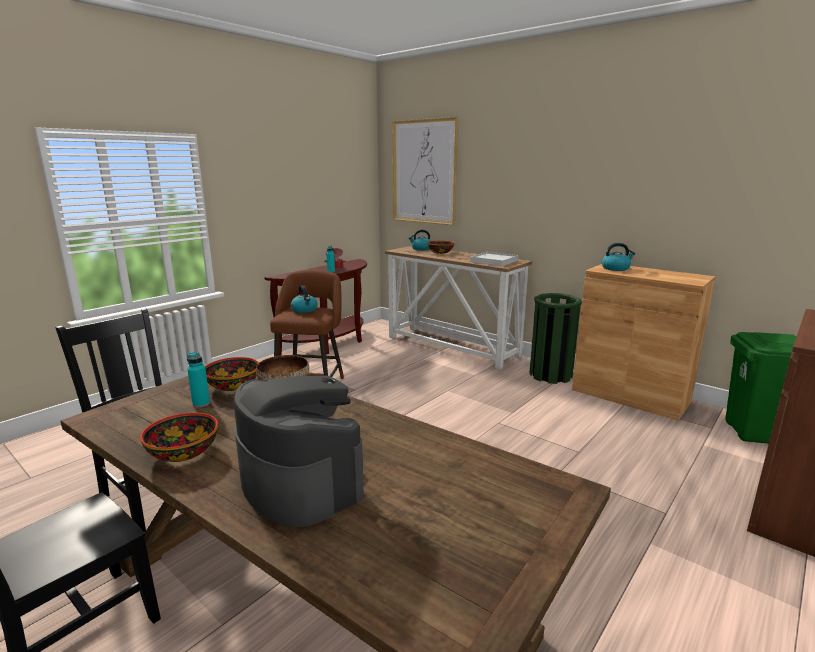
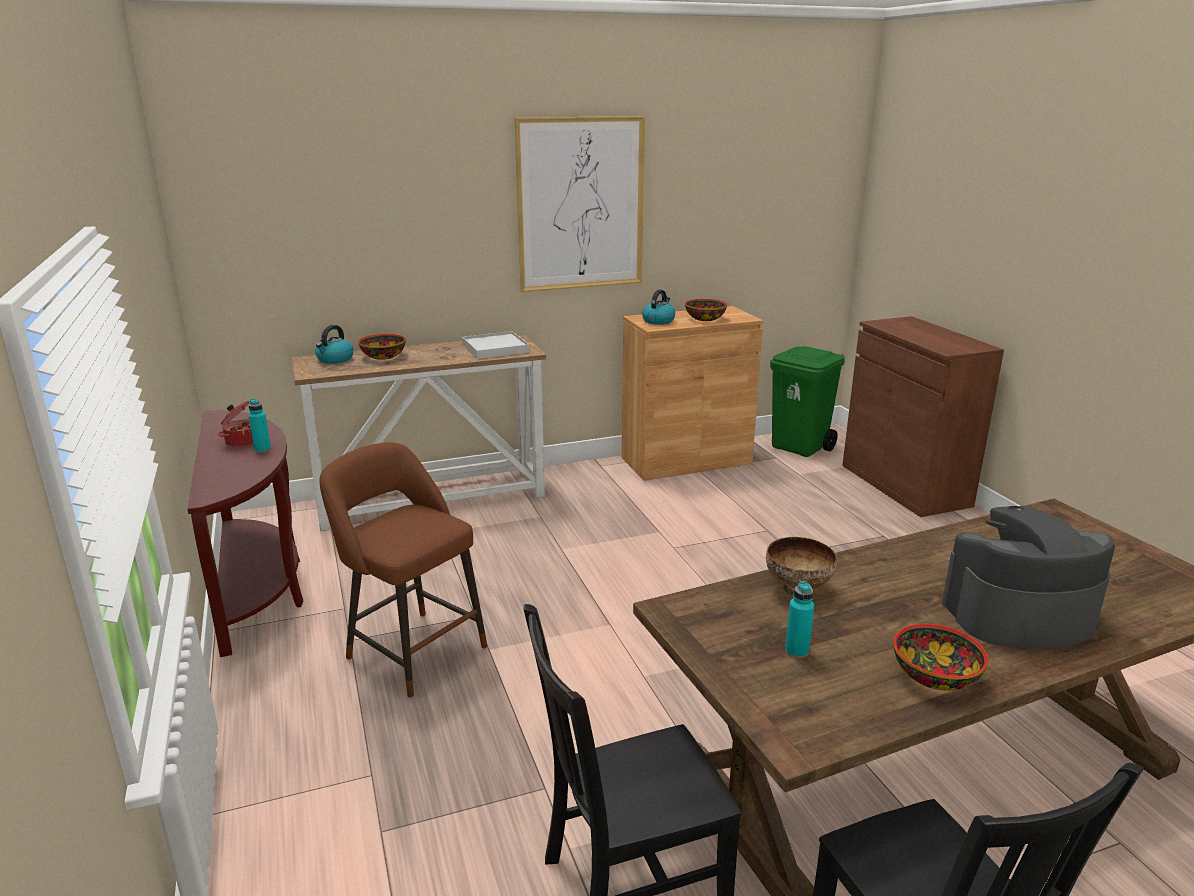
camera: 60 degrees left, 5 degrees up
bowl [205,357,259,391] -> bowl moved to [685,299,727,321]
kettle [291,285,317,313] -> none
picture [393,117,458,226] -> picture moved to [514,116,645,292]
green trash can [530,293,582,384] -> none

